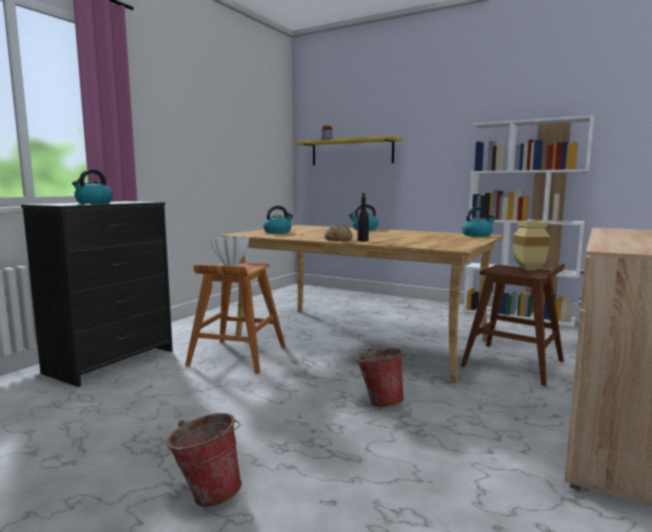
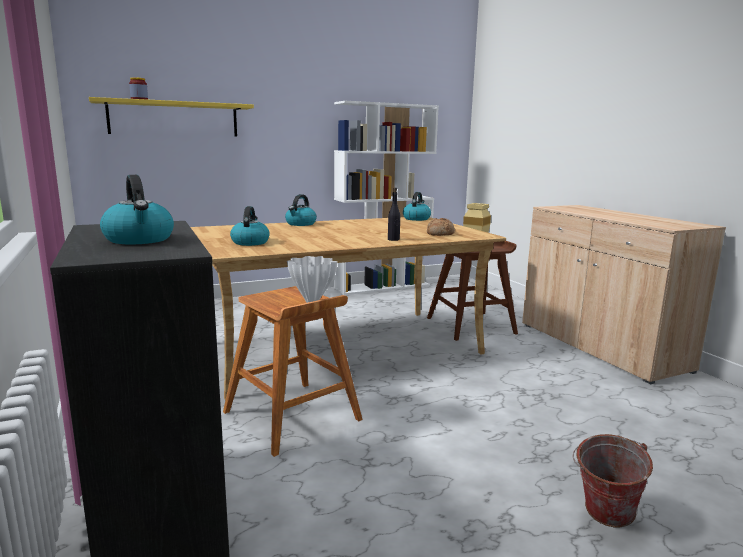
camera: 55 degrees left, 5 degrees up
bread [325,224,353,241] -> bread moved to [427,218,455,236]
bucket [356,348,407,407] -> none

